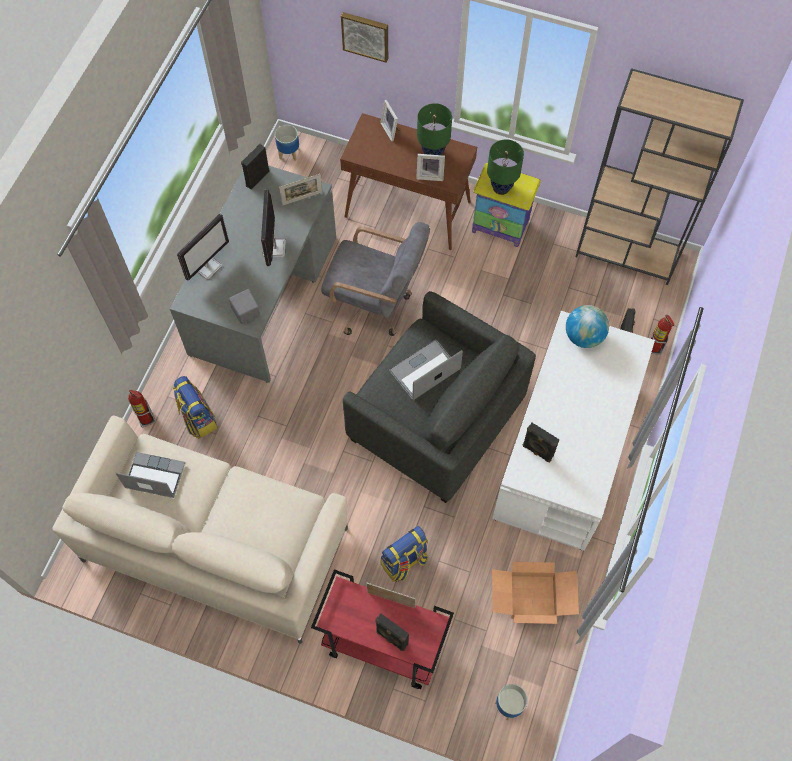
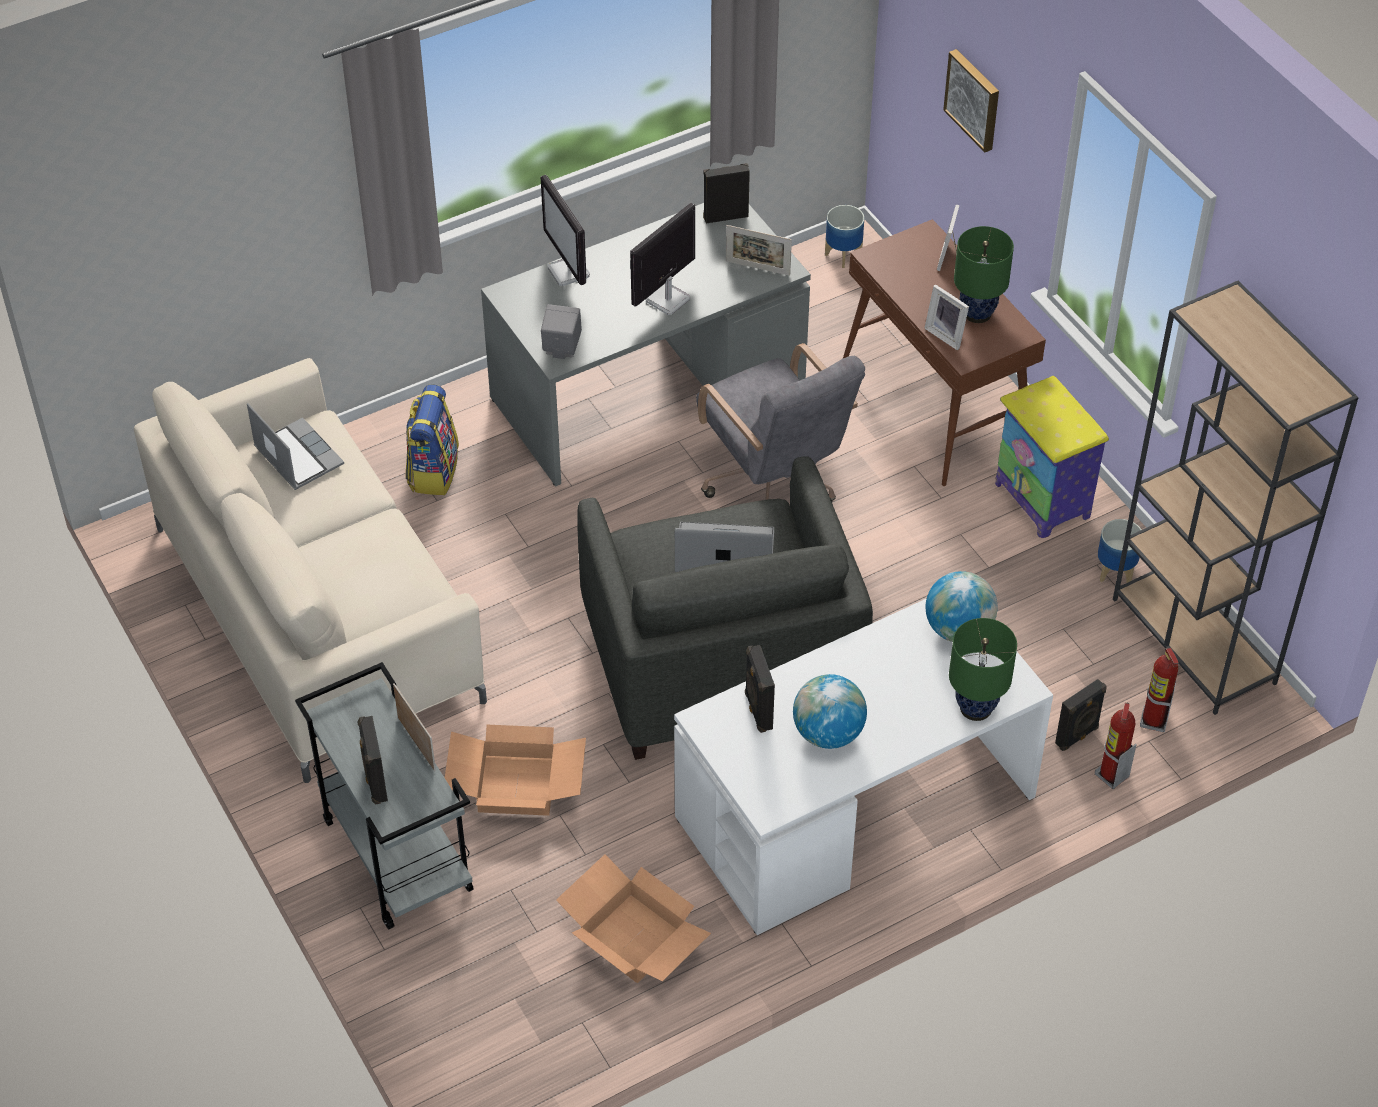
camera: 40 degrees right, 15 degrees down
fire extinguisher [128,389,156,428] -> fire extinguisher moved to [1140,647,1179,732]
monitor [177,214,229,281] -> monitor turned 75 degrees clockwise [541,175,590,286]
red cart [311,569,454,689] -> grey cart [295,662,474,930]
backpack [380,526,428,582] -> cardboard box [445,725,586,816]
green table lamp [487,139,524,195] -> green table lamp moved to [949,618,1017,721]
planter [495,684,528,720] -> planter moved to [1098,519,1142,583]
none -> globe [793,674,867,749]

